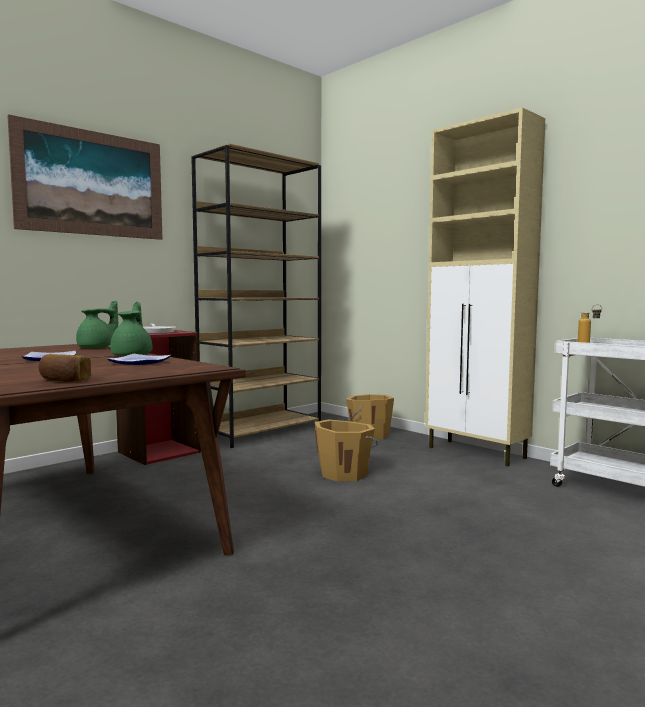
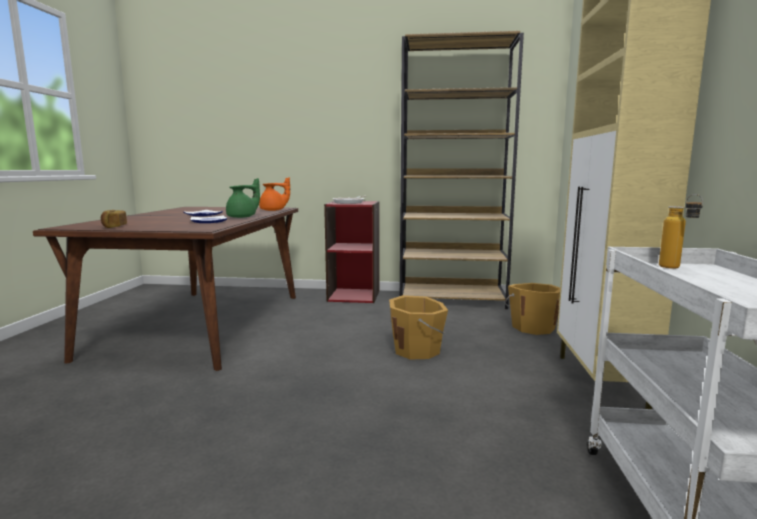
camera: 50 degrees right, 5 degrees up
picture [7,114,162,240] -> none
green teapot [76,300,118,348] -> orange teapot [259,177,290,211]

